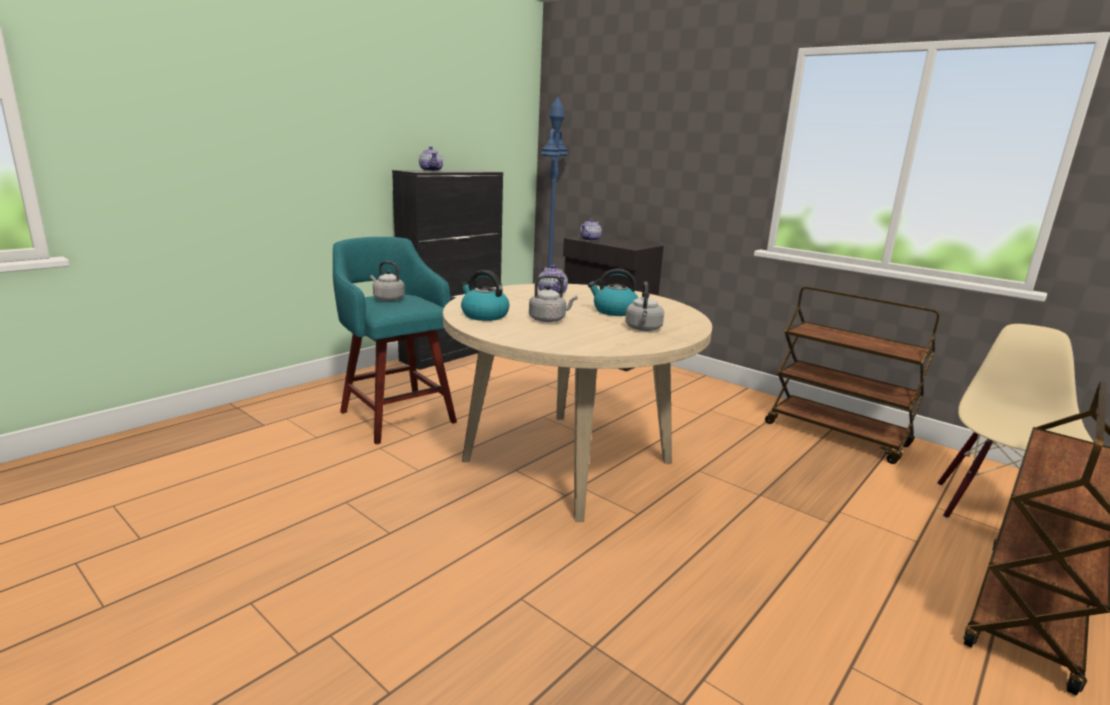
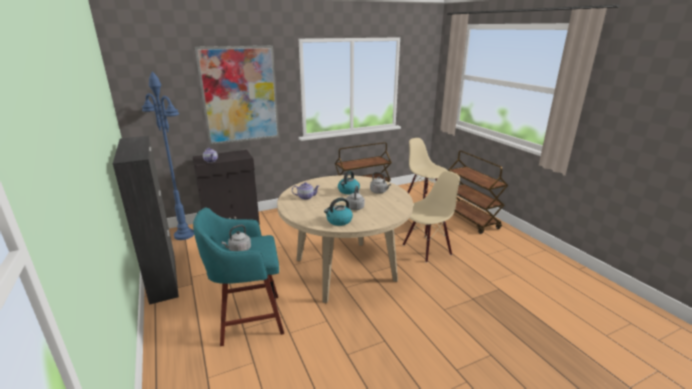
camera: 65 degrees left, 5 degrees up
teapot [419,146,443,171] -> none
none -> picture [195,45,279,145]
none -> beige chair [403,171,460,263]

